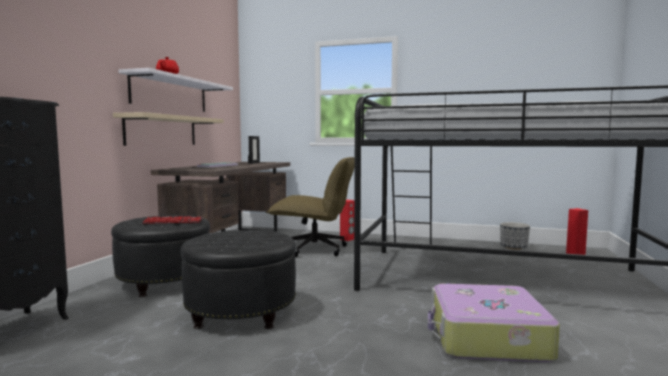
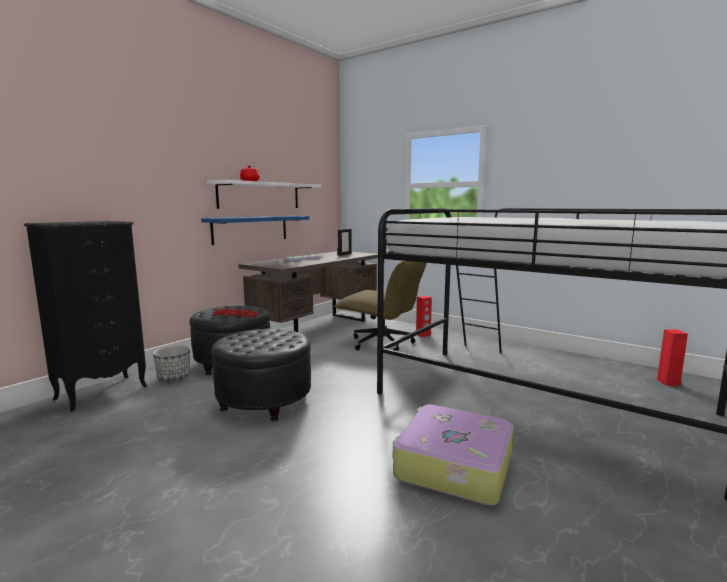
camera: 20 degrees right, 5 degrees up
beige shelf [113,112,224,146] -> blue shelf [201,216,309,245]
planter [500,222,530,250] -> planter moved to [153,345,190,381]

